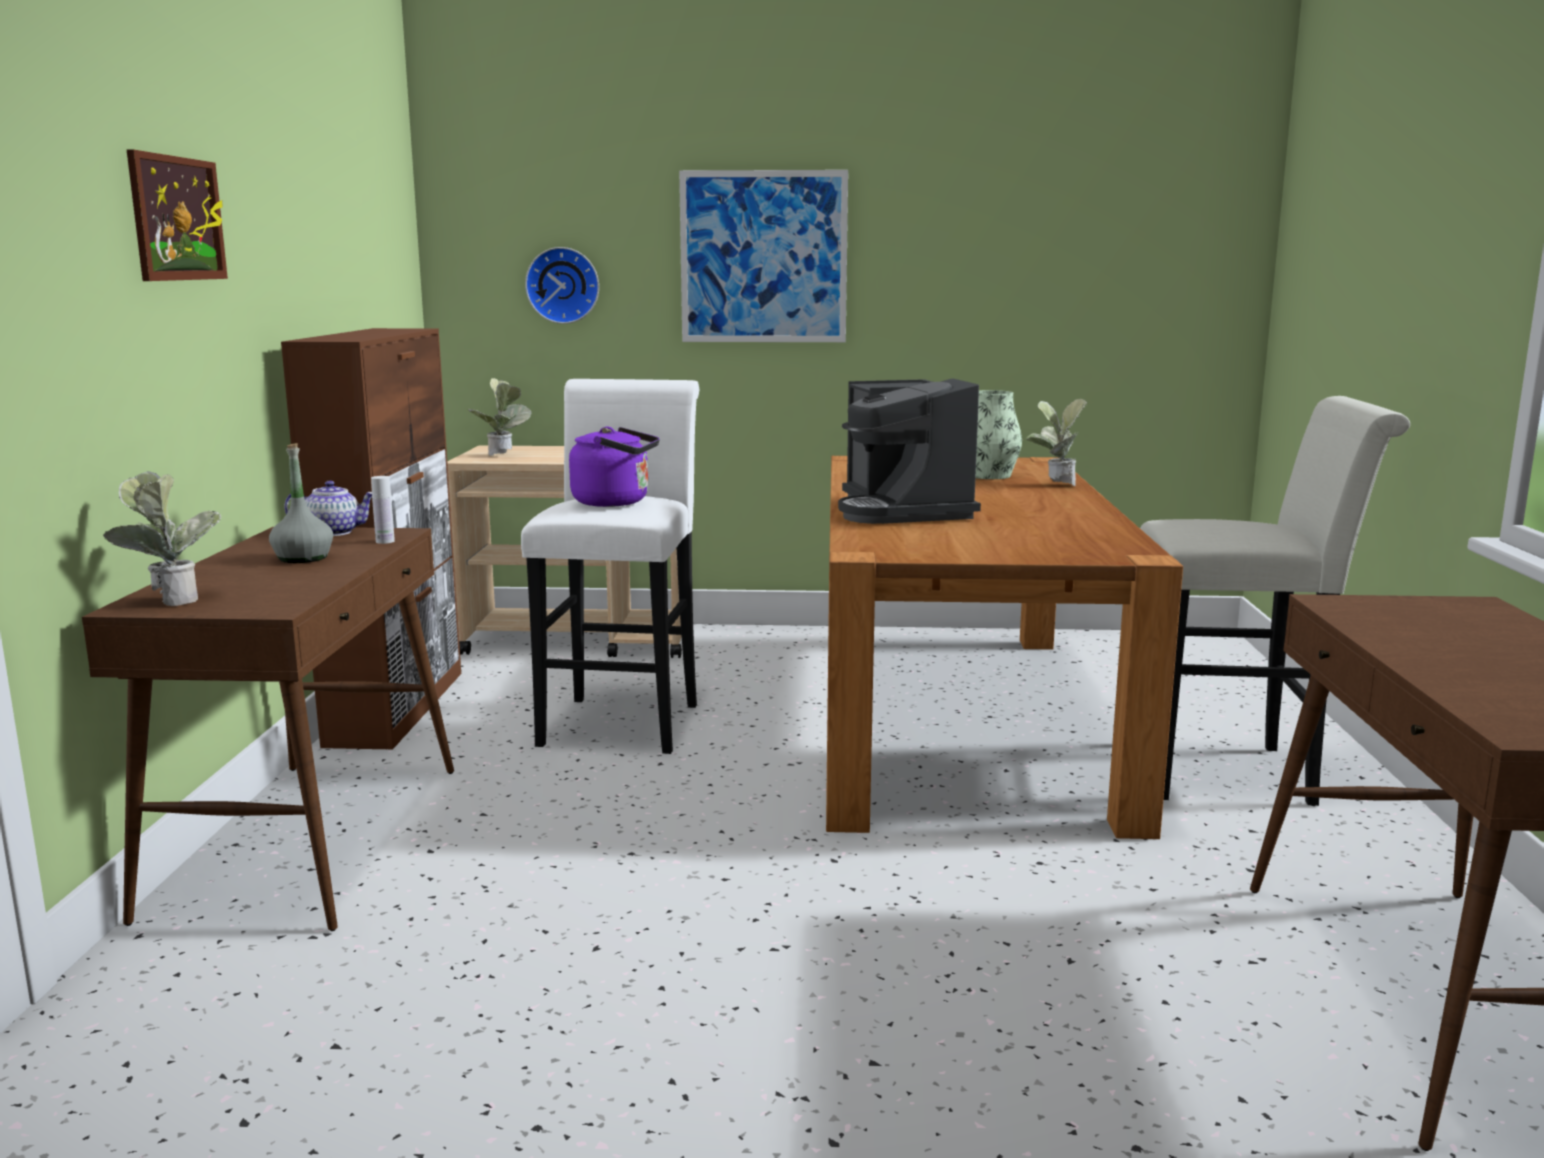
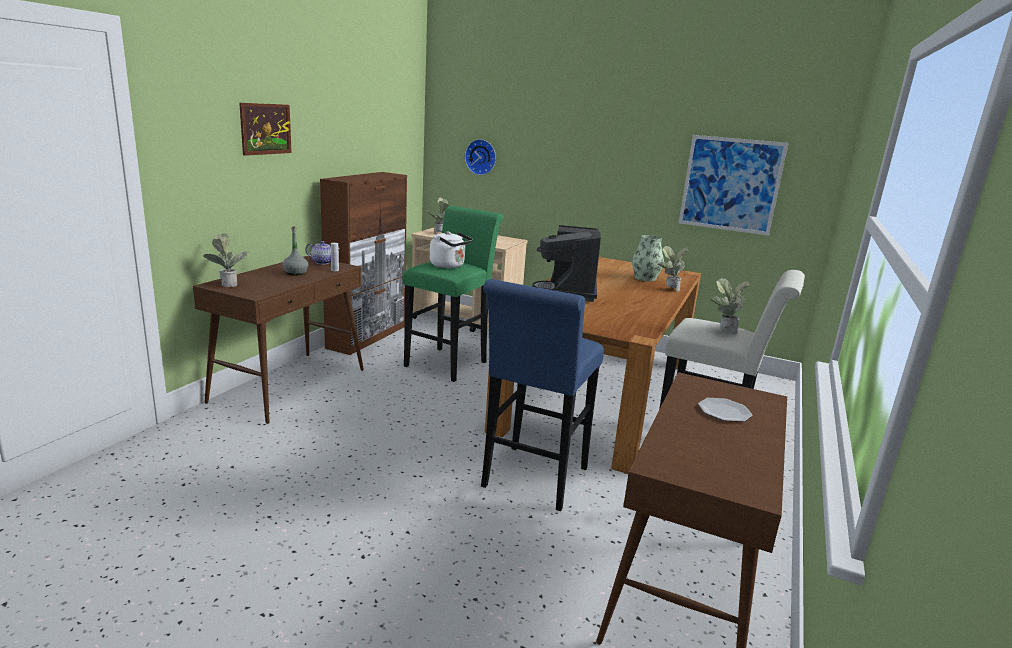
camera: 20 degrees right, 5 degrees up
white stool [521,379,699,754] -> green stool [403,206,504,382]
purple kettle [569,427,659,507] -> white kettle [430,231,473,268]
picture [679,170,848,342] -> picture moved to [679,135,788,236]
none -> blue stool [481,279,604,511]
none -> plate [698,398,753,422]
none -> potted plant [710,278,749,335]

